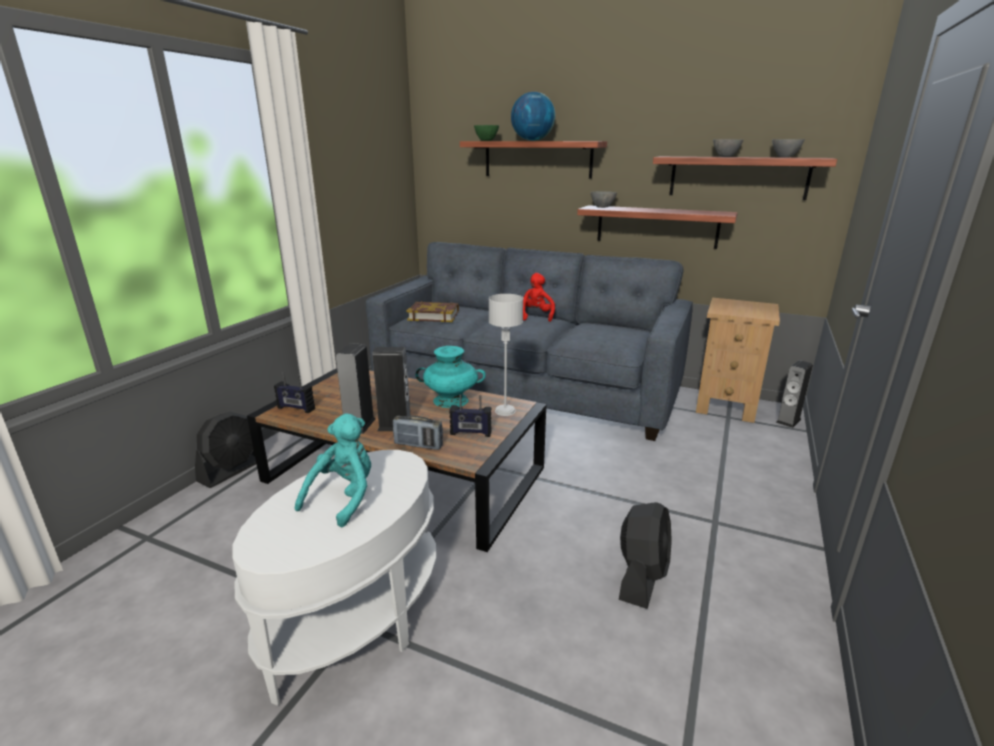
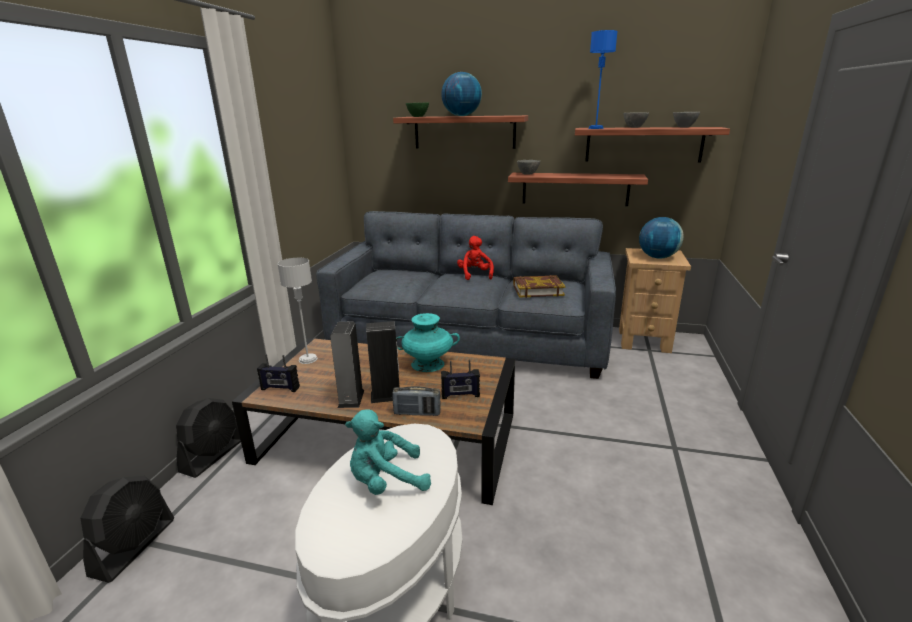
camera: 10 degrees left, 0 degrees up
turquoise plush toy [295,413,371,527] -> turquoise plush toy turned 120 degrees counterclockwise [345,409,431,495]
book [406,301,459,322] -> book moved to [513,275,566,298]
grey table lamp [489,294,523,416] -> grey table lamp moved to [277,258,318,364]
black fan [619,502,672,609] -> black fan moved to [81,476,174,583]
speaker [776,360,813,428] -> none
none -> blue table lamp [588,30,618,129]
none -> globe [639,217,684,259]

